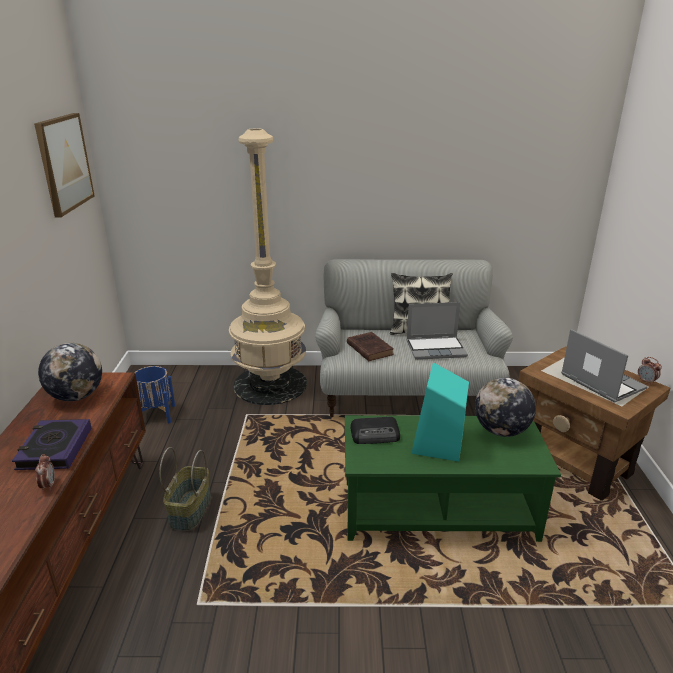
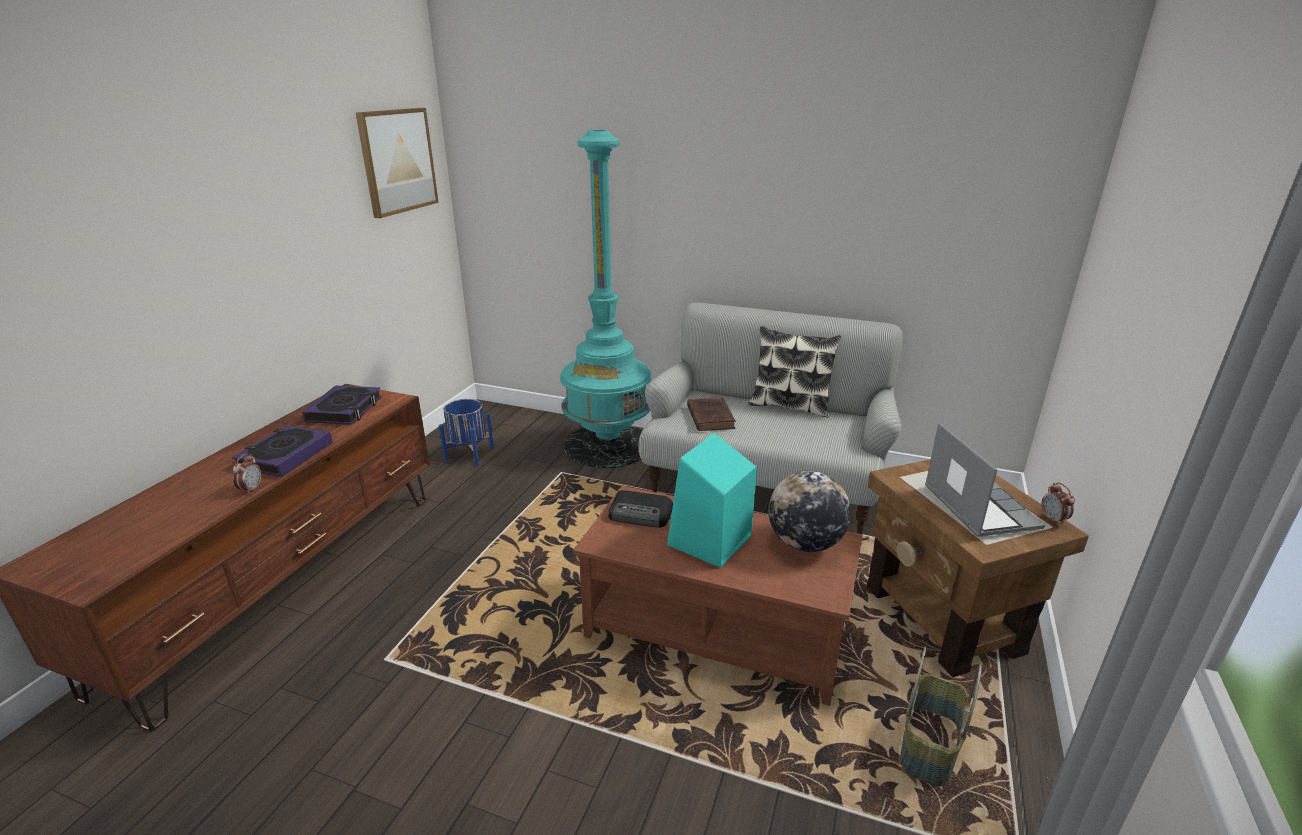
camera: 20 degrees right, 0 degrees up
globe [38,343,102,401] -> book [302,385,382,425]
basket [159,447,211,531] -> basket moved to [900,646,982,787]
beige floor lamp [229,128,307,405] -> turquoise floor lamp [560,130,652,468]
green coffee table [345,415,561,542] -> brown coffee table [573,486,863,706]
laptop [406,302,468,360] -> none

